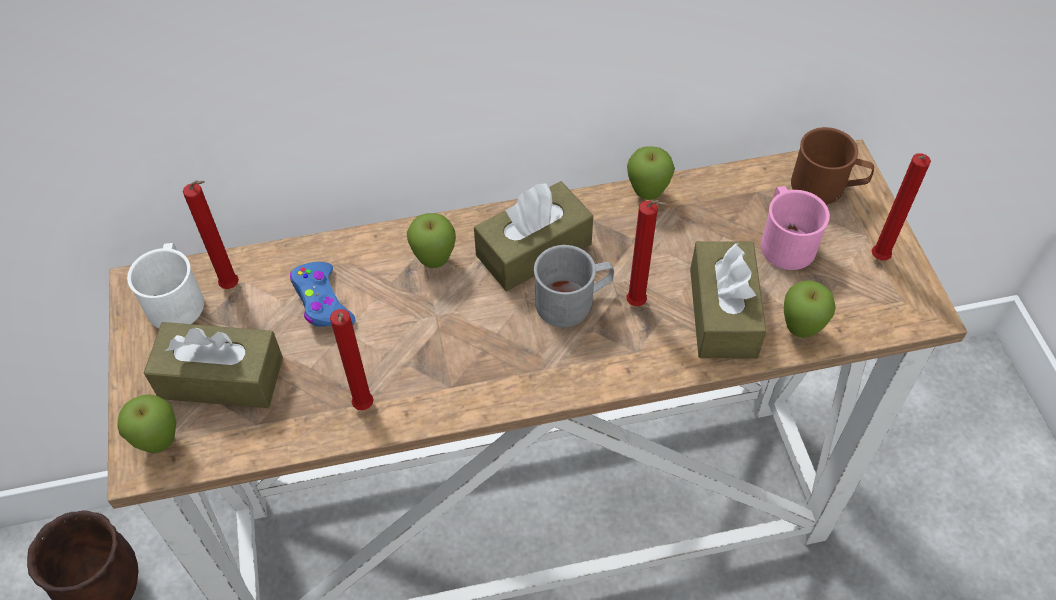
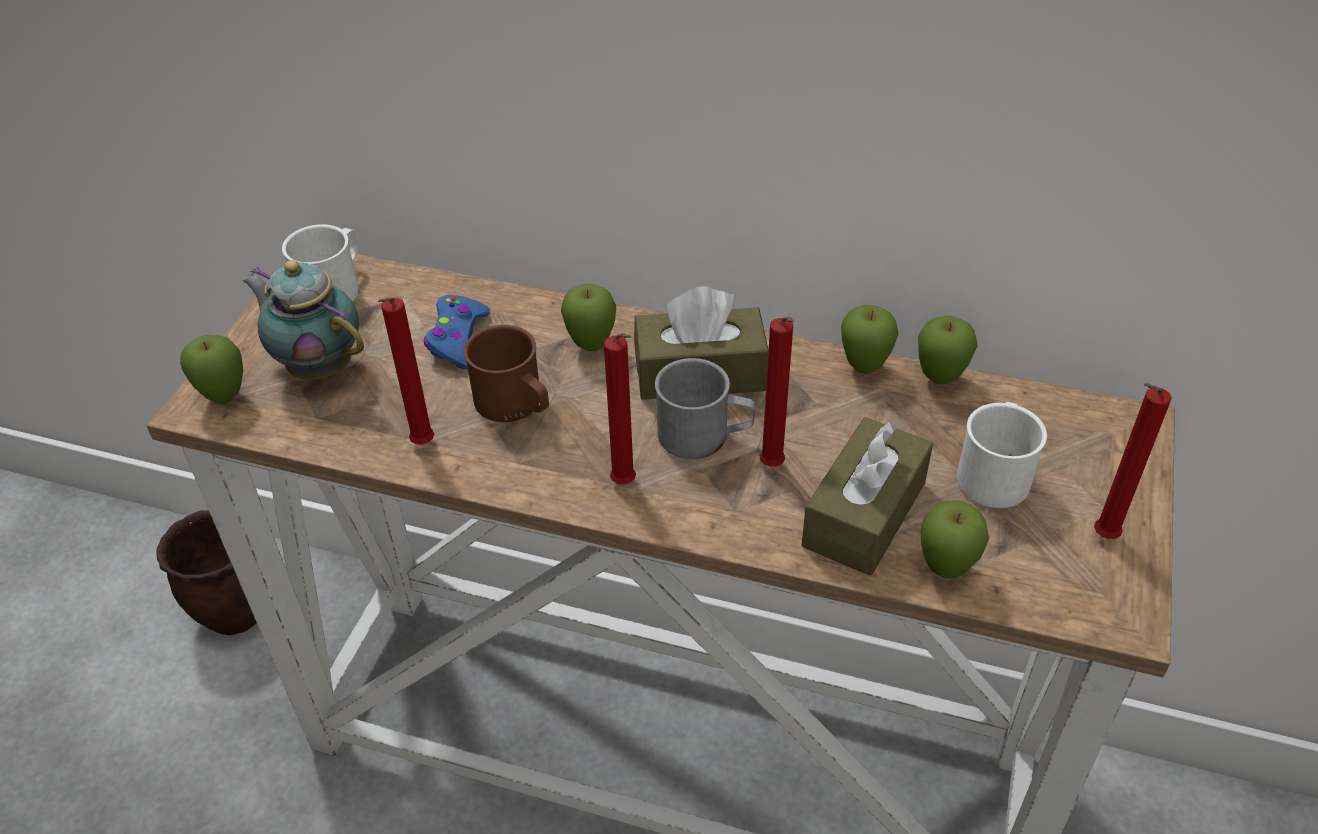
camera: 30 degrees right, 10 degrees down
brown tissue box [144,322,283,408] -> teapot [242,260,364,380]
red candle [183,180,239,289] -> red candle moved to [604,333,636,485]
pink mug [761,186,830,270] -> white mug [957,402,1047,508]
brown mug [791,127,874,205] -> brown mug moved to [464,325,549,422]
none -> apple [918,315,978,385]

